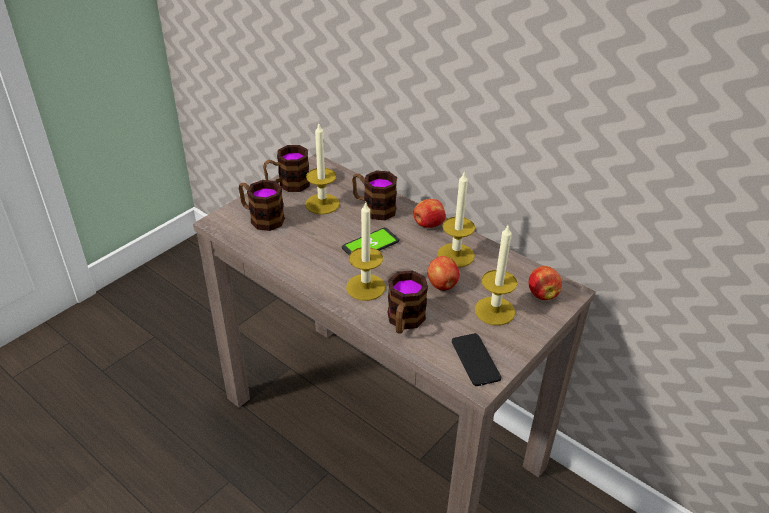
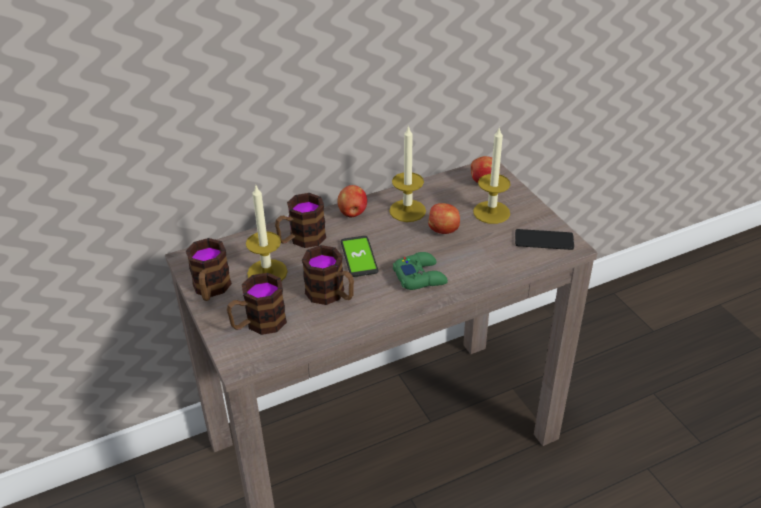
camera: 65 degrees left, 0 degrees up
candle [346,203,385,301] -> green game controller [393,252,448,290]
mug [387,270,428,334] -> mug moved to [302,245,354,305]

